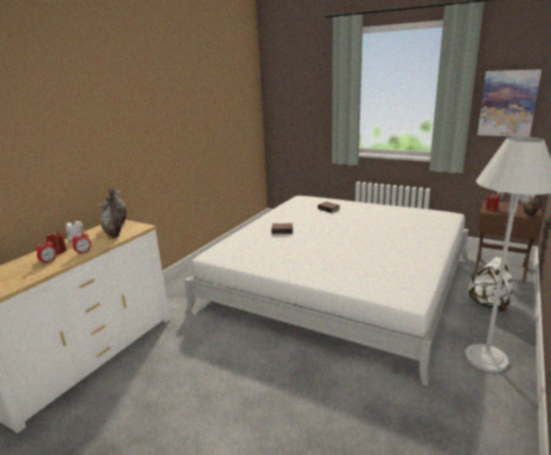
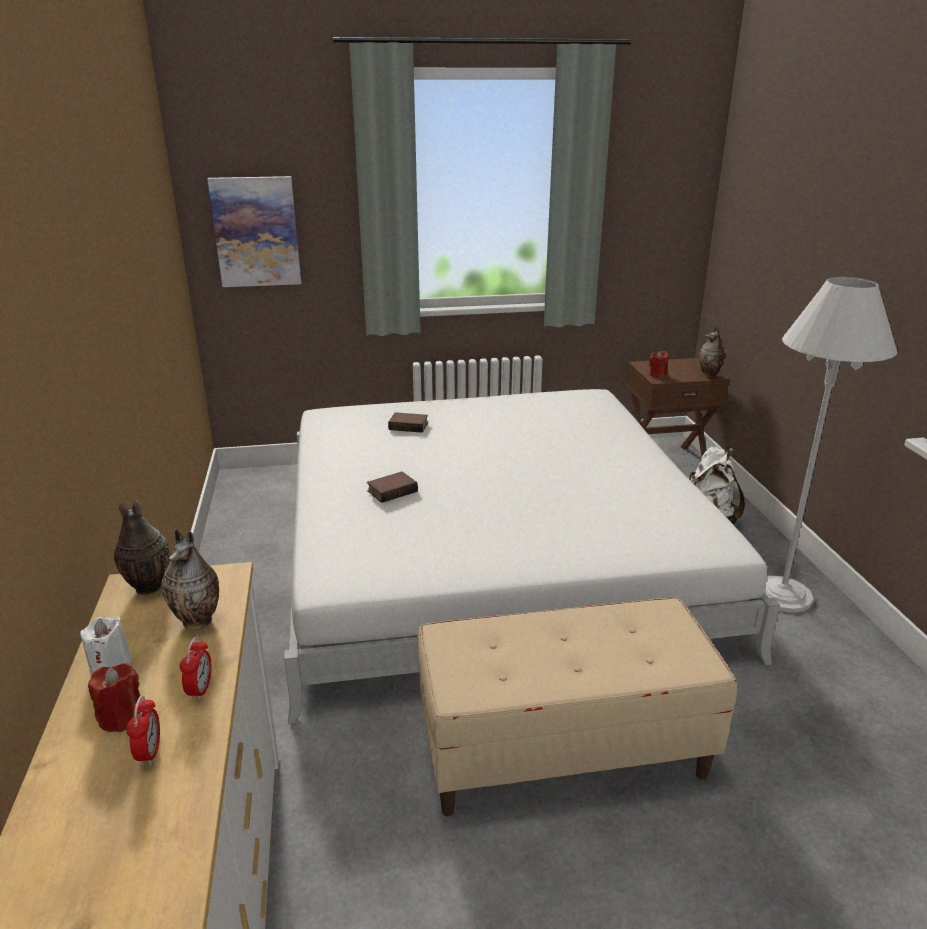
camera: 40 degrees left, 5 degrees up
picture [477,69,542,137] -> picture moved to [207,176,301,287]
none -> beige bench [417,598,737,816]

